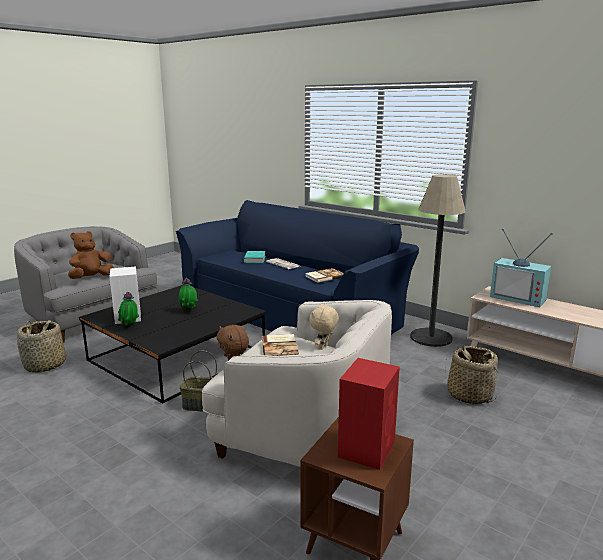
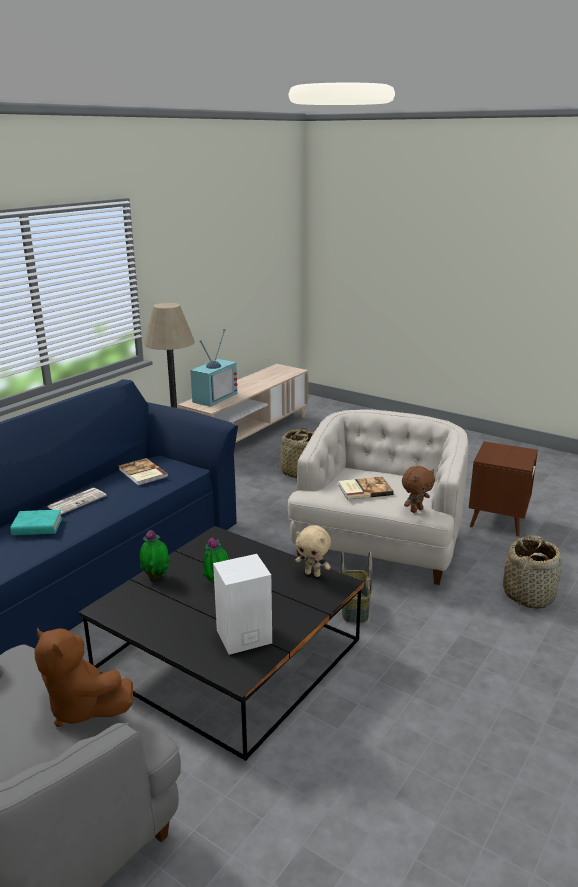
camera: 95 degrees left, 5 degrees up
basket [17,320,66,373] -> basket moved to [503,535,562,609]
potted plant [118,292,139,328] -> potted plant moved to [140,530,171,580]
beige plush toy [309,304,339,350] -> beige plush toy moved to [295,525,331,577]
red speaker [338,358,400,470] -> none

